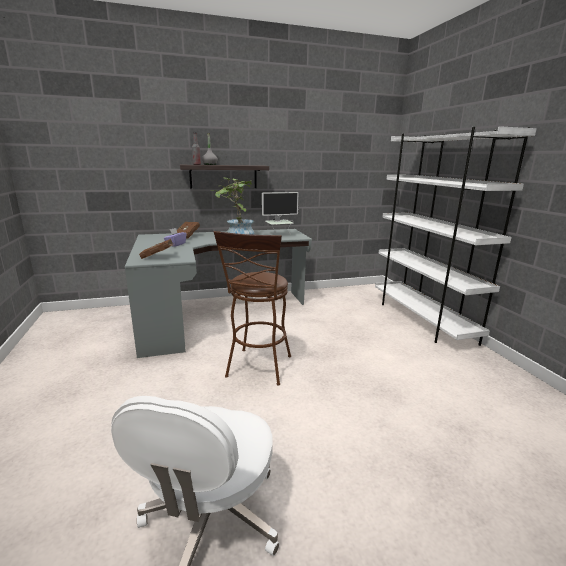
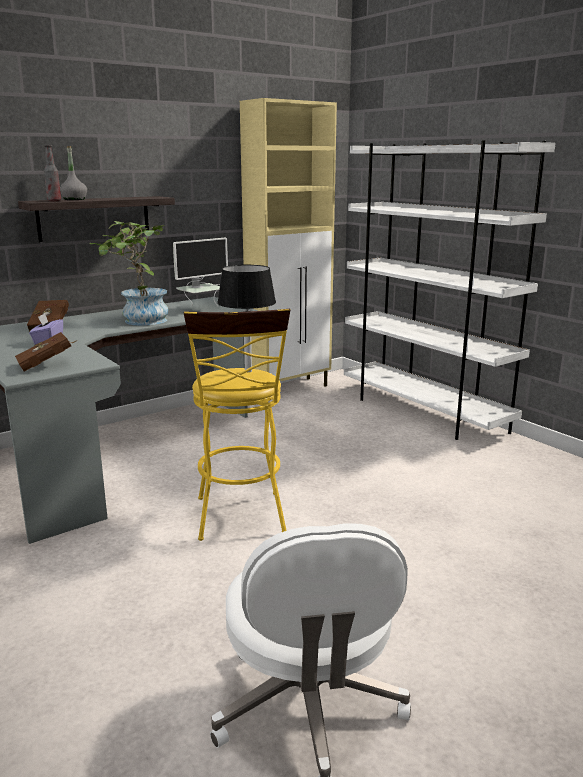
camera: 20 degrees left, 0 degrees up
brown stool [214,231,291,386] -> yellow stool [184,309,291,541]
none -> black table lamp [217,265,276,372]
none -> beige cabinet [240,98,337,387]

